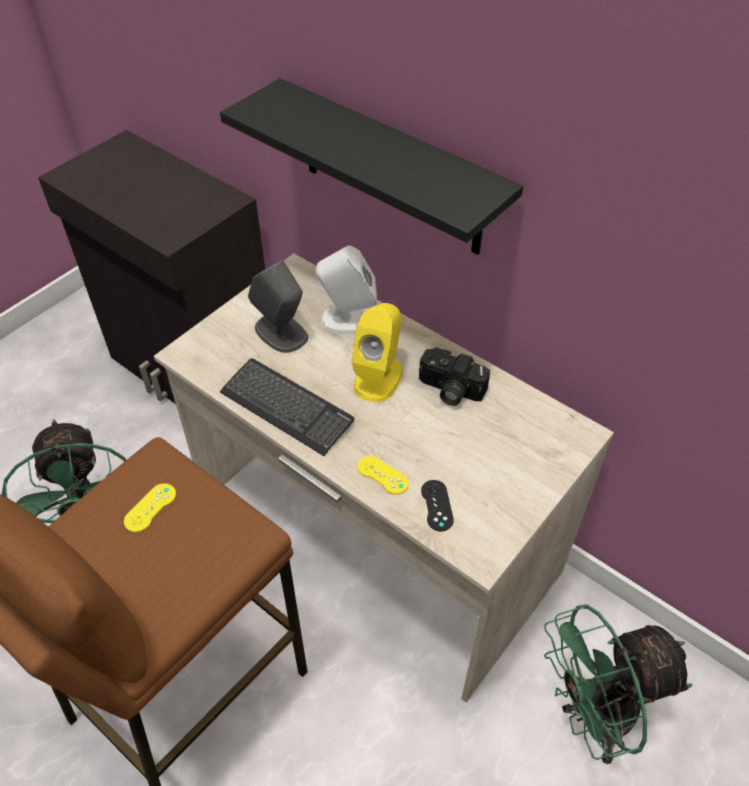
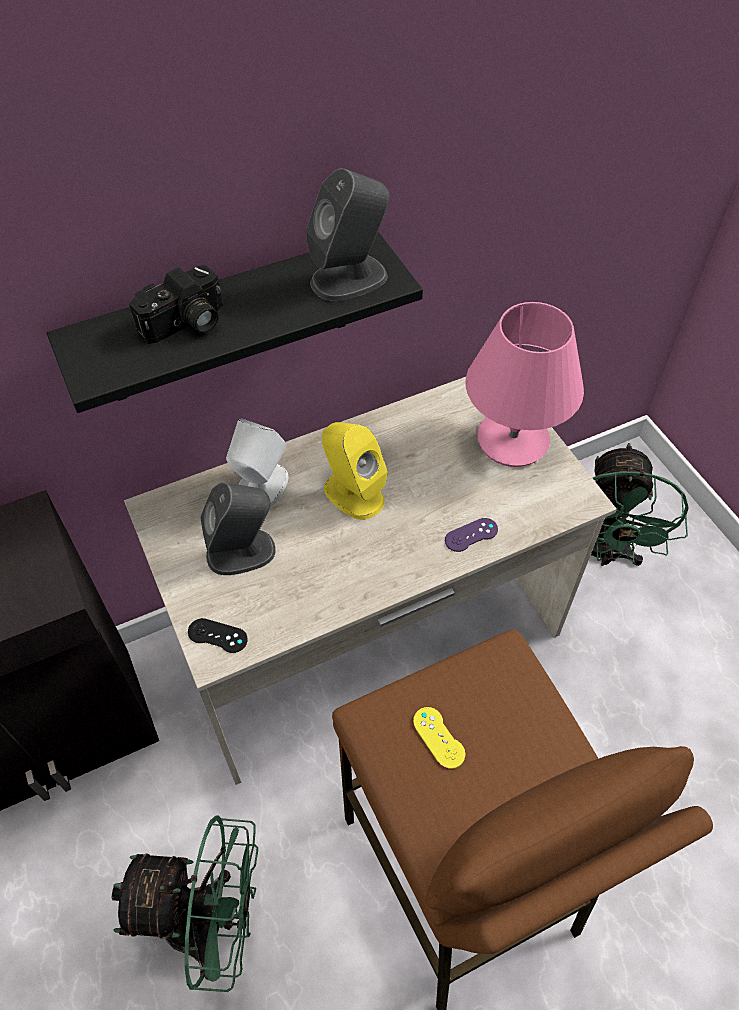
camera: 65 degrees left, 5 degrees up
keyboard [220,358,354,456] -> none
yellow game controller [358,456,409,495] -> purple game controller [445,518,498,552]
camera [419,348,490,406] -> camera moved to [129,265,223,344]
black game controller [421,480,454,531] -> black game controller moved to [188,618,248,653]
none -> grey speaker [306,168,390,301]
none -> pink table lamp [465,302,584,467]

